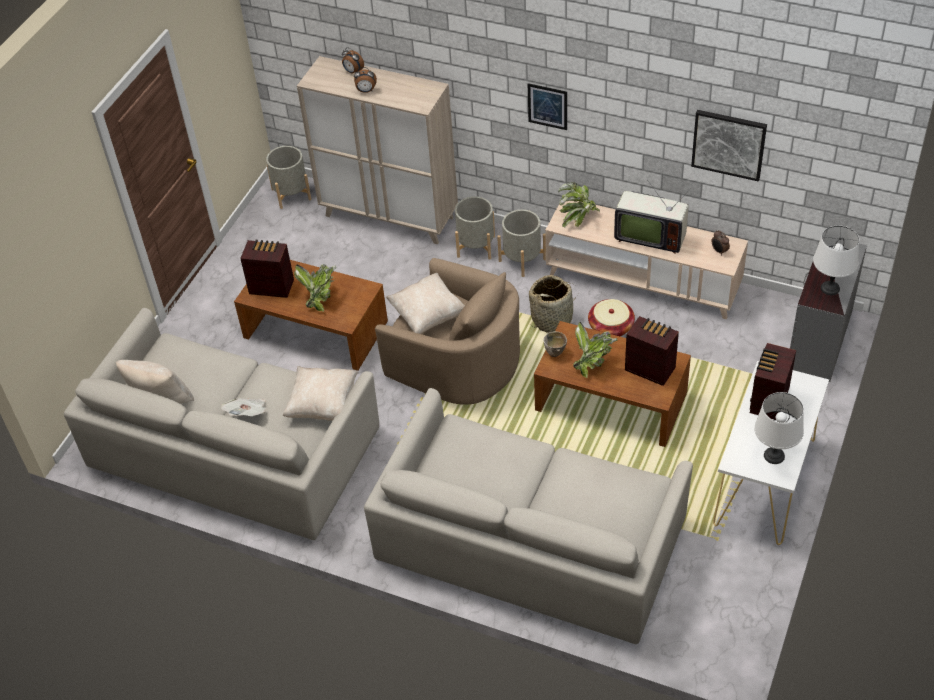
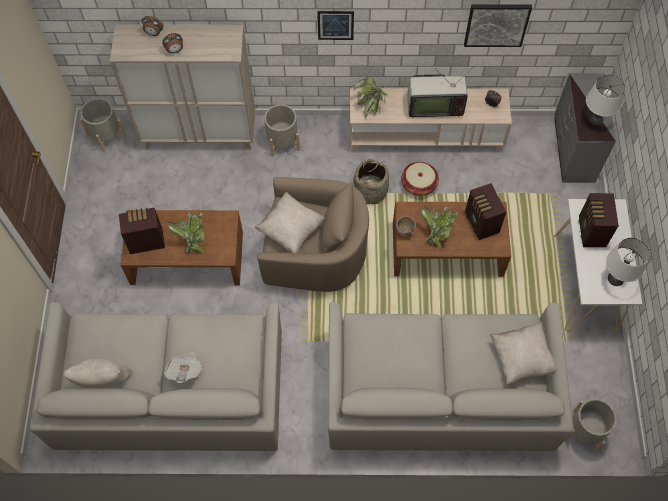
camera: 25 degrees left, 15 degrees up
beige pillow [283,366,359,421] -> beige pillow moved to [490,322,558,385]
grey planter [497,209,546,277] -> grey planter moved to [566,399,617,452]
radio [625,316,679,386] -> radio turned 120 degrees counterclockwise [465,183,506,240]

